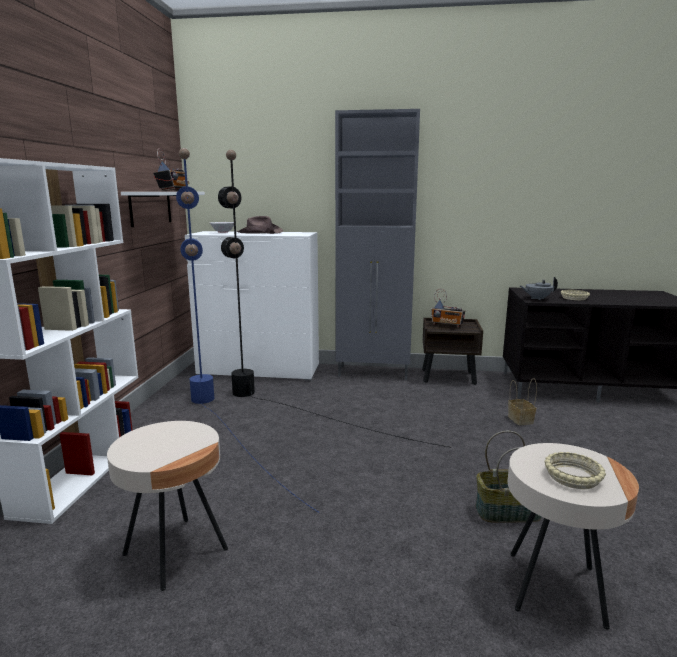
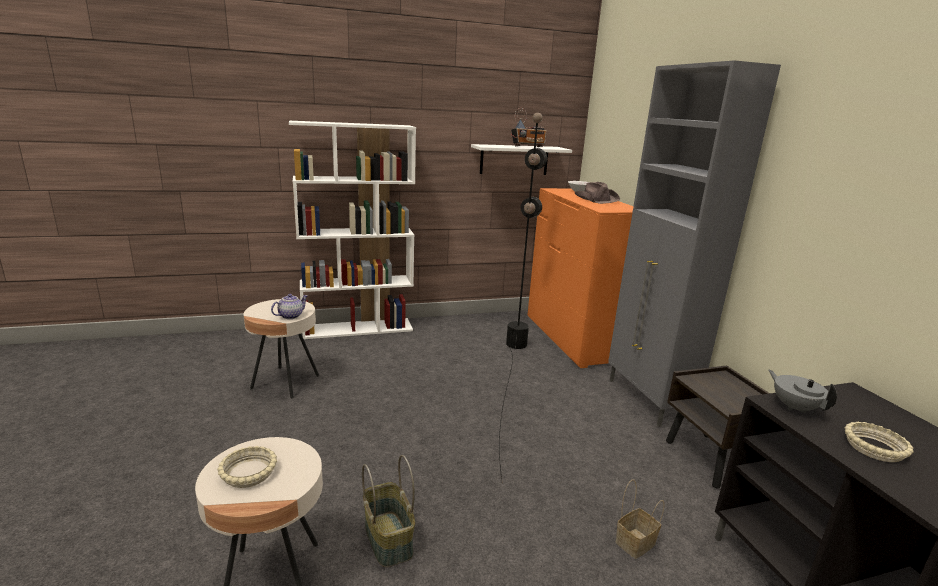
camera: 65 degrees right, 5 degrees up
blue floor lamp [176,148,319,513] -> none
white dresser [185,231,319,380] -> orange dresser [527,188,633,368]
radio [431,289,465,327] -> none
none -> teapot [271,294,308,319]

